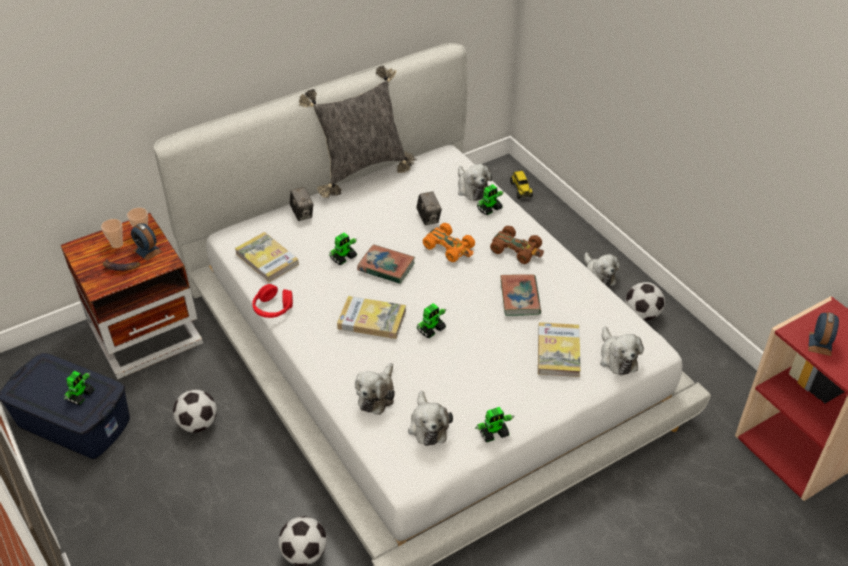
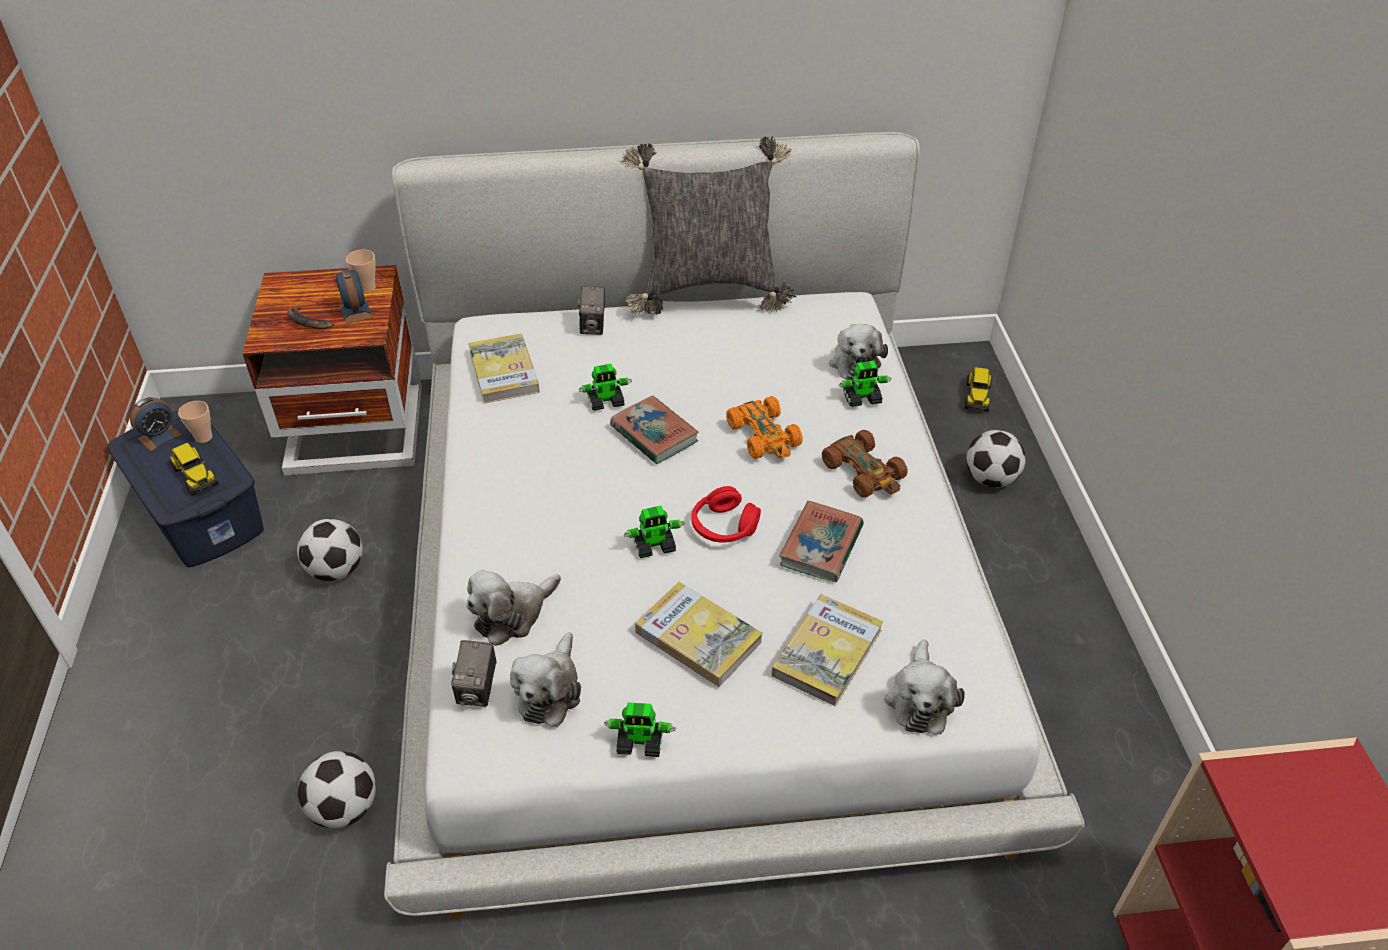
camera: 25 degrees right, 0 degrees up
toy robot [64,371,95,405] -> toy truck [170,443,219,496]
cup [101,219,123,248] -> cup moved to [178,401,212,443]
red headphones [252,284,293,318] -> red headphones moved to [691,486,761,543]
book [337,296,406,339] -> book moved to [635,582,763,687]
camera [416,191,442,225] -> camera moved to [451,640,497,707]
plush toy [584,252,620,287] -> none
football [625,282,665,321] -> football moved to [966,430,1025,488]
alarm clock [808,312,839,356] -> alarm clock moved to [130,397,181,451]

